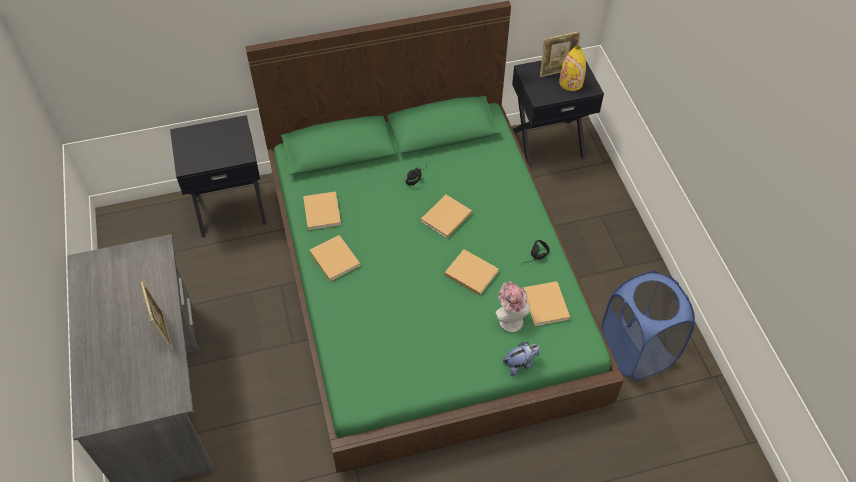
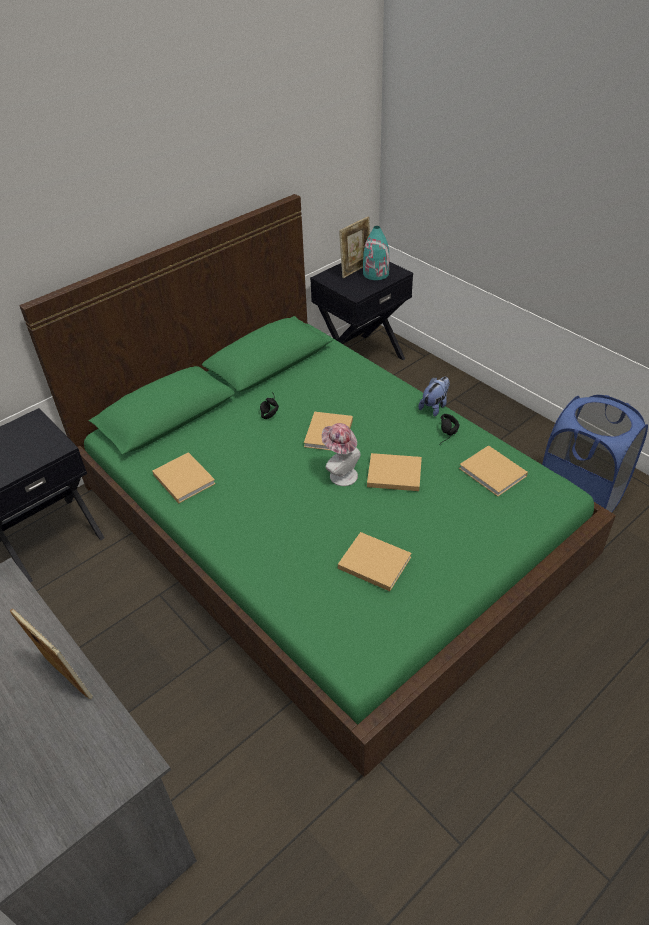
camera: 25 degrees left, 10 degrees down
beige book [310,235,360,282] -> beige book moved to [338,532,412,591]
hat [496,281,530,332] -> hat moved to [322,423,361,486]
plush toy [503,342,540,376] -> plush toy moved to [418,377,450,417]
yellow vase [559,45,586,91] -> turquoise vase [363,226,389,280]

